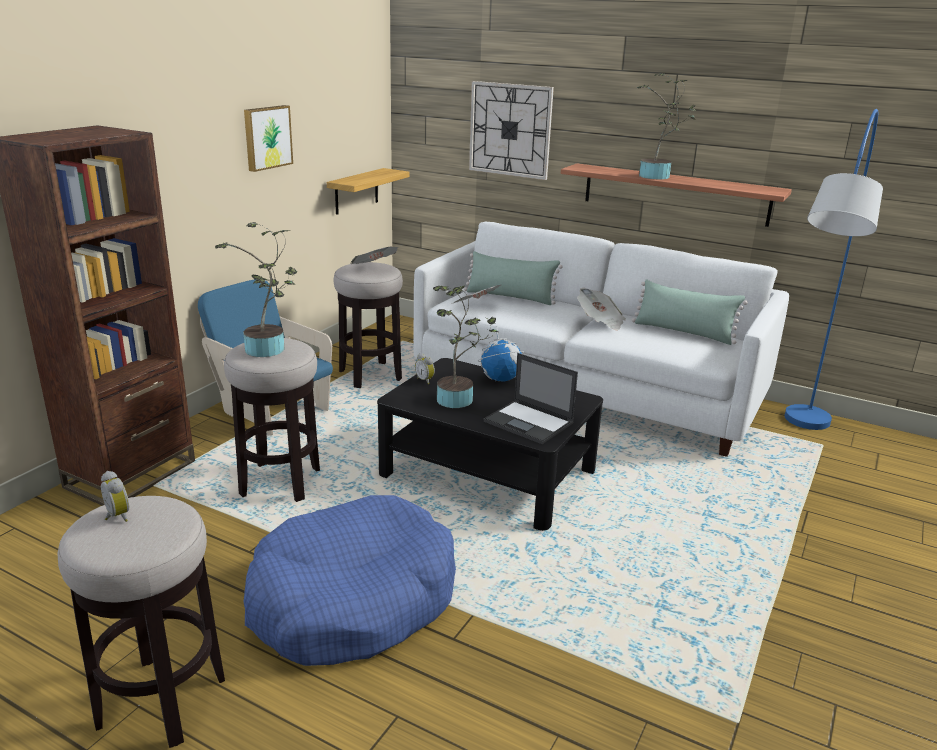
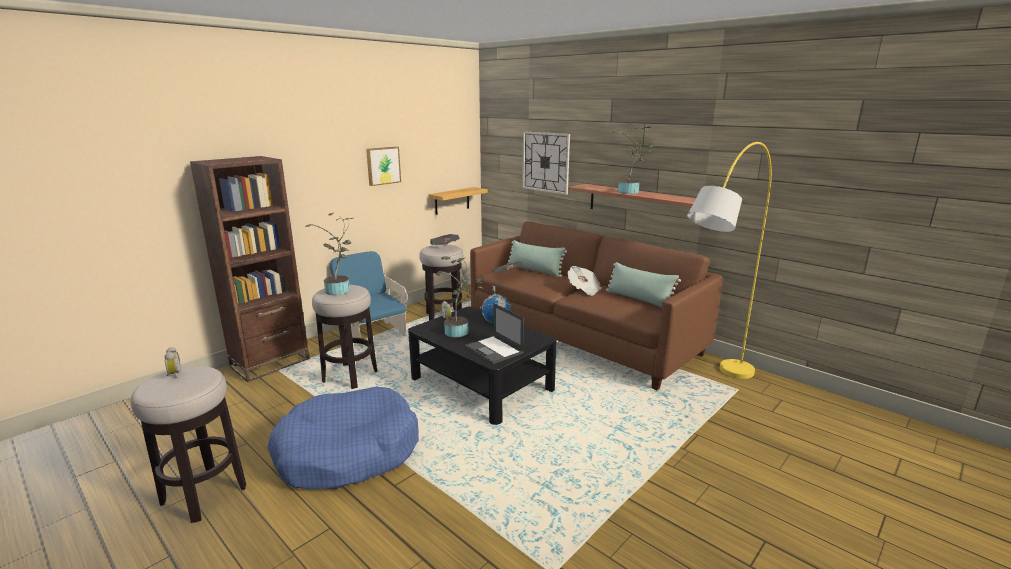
camera: 15 degrees right, 5 degrees down
white sofa [413,222,789,457] -> brown sofa [470,221,723,390]
blue floor lamp [784,109,883,430] -> yellow floor lamp [687,142,772,379]

